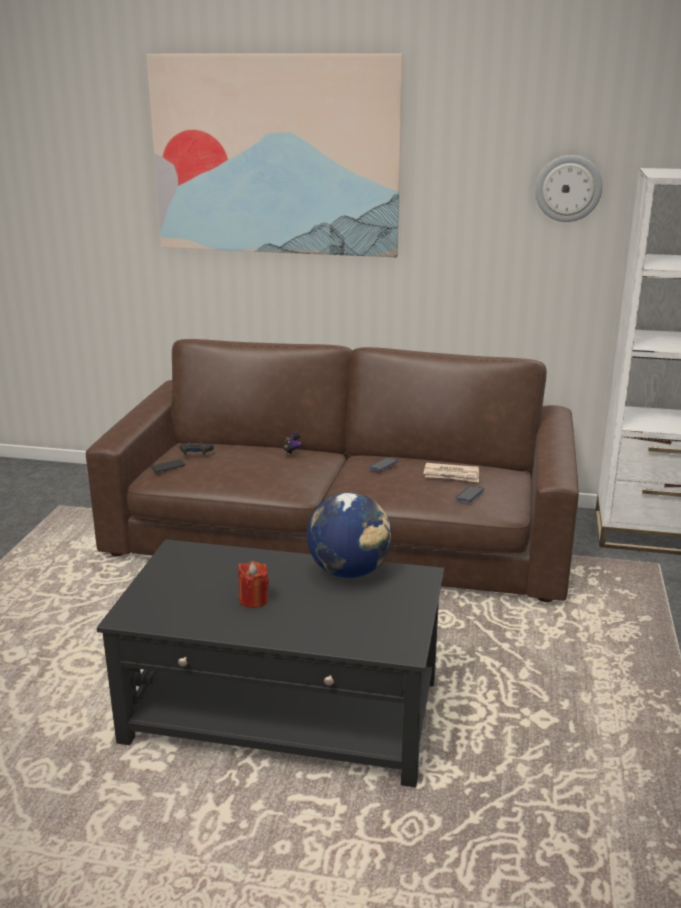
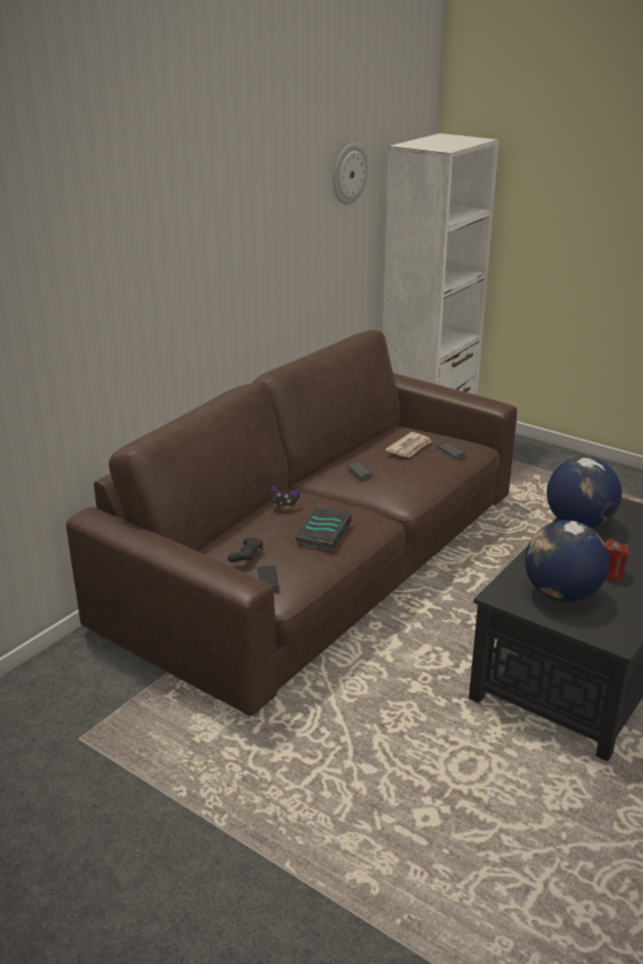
camera: 65 degrees left, 5 degrees up
picture [146,53,403,257] -> none
none -> book [295,506,352,551]
none -> globe [525,520,609,602]

